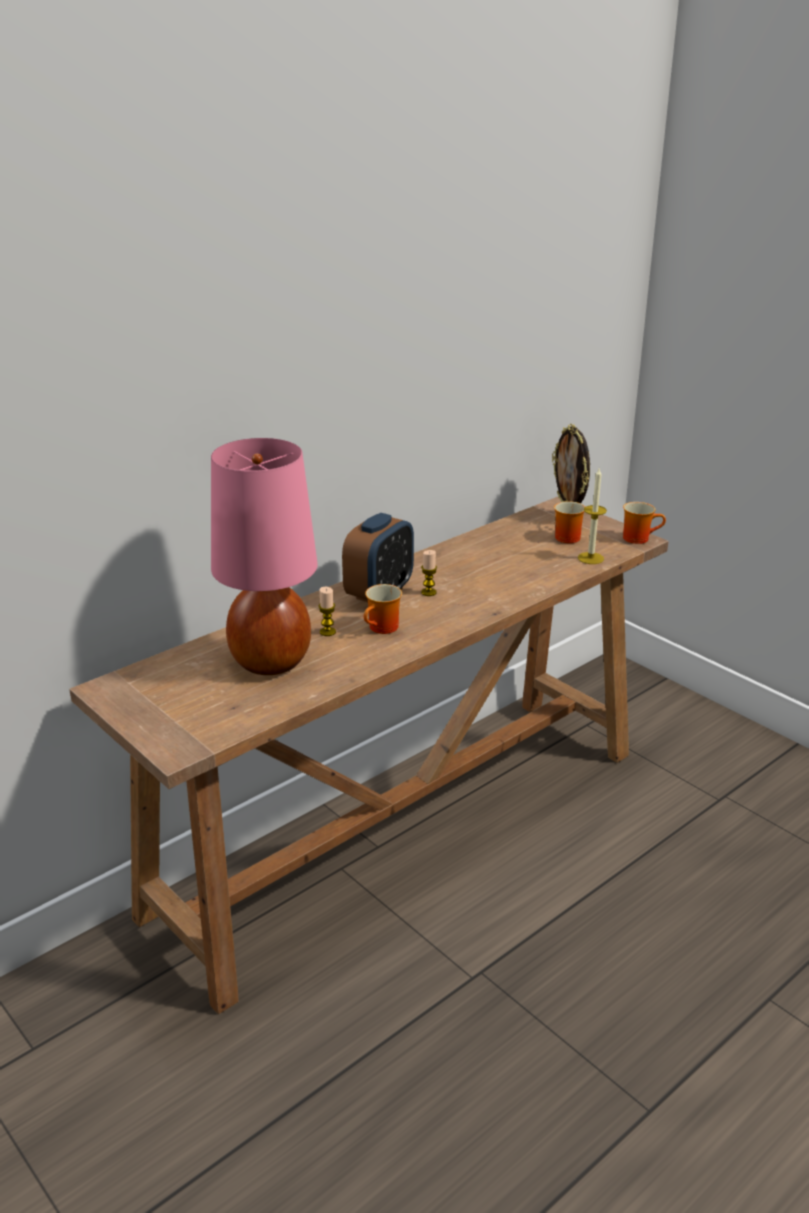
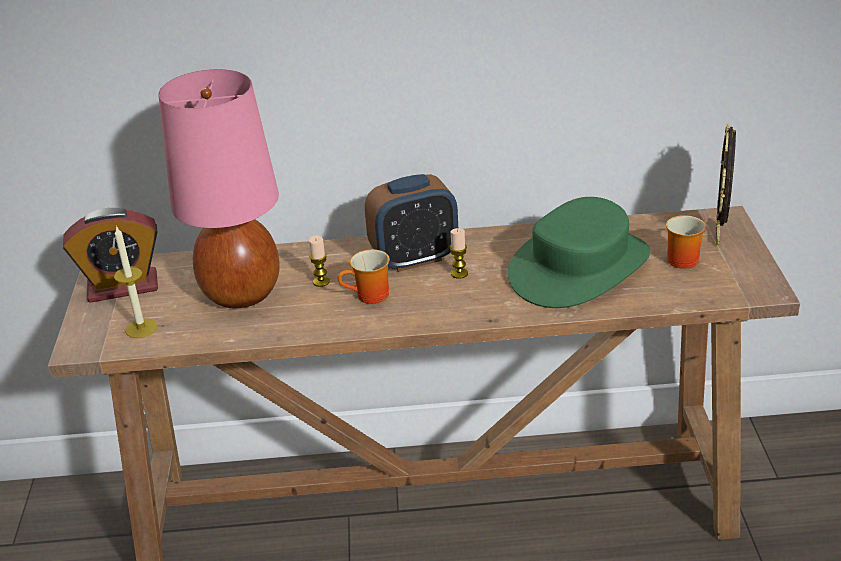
camera: 40 degrees right, 5 degrees up
candle [578,468,607,564] -> candle moved to [114,225,158,338]
mug [623,502,666,544] -> none
none -> alarm clock [63,208,158,303]
none -> green hat [507,197,651,308]

